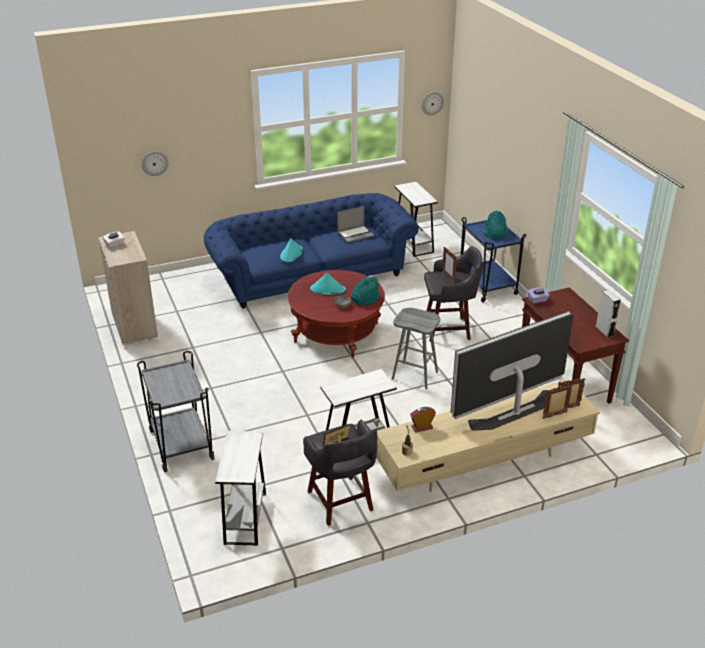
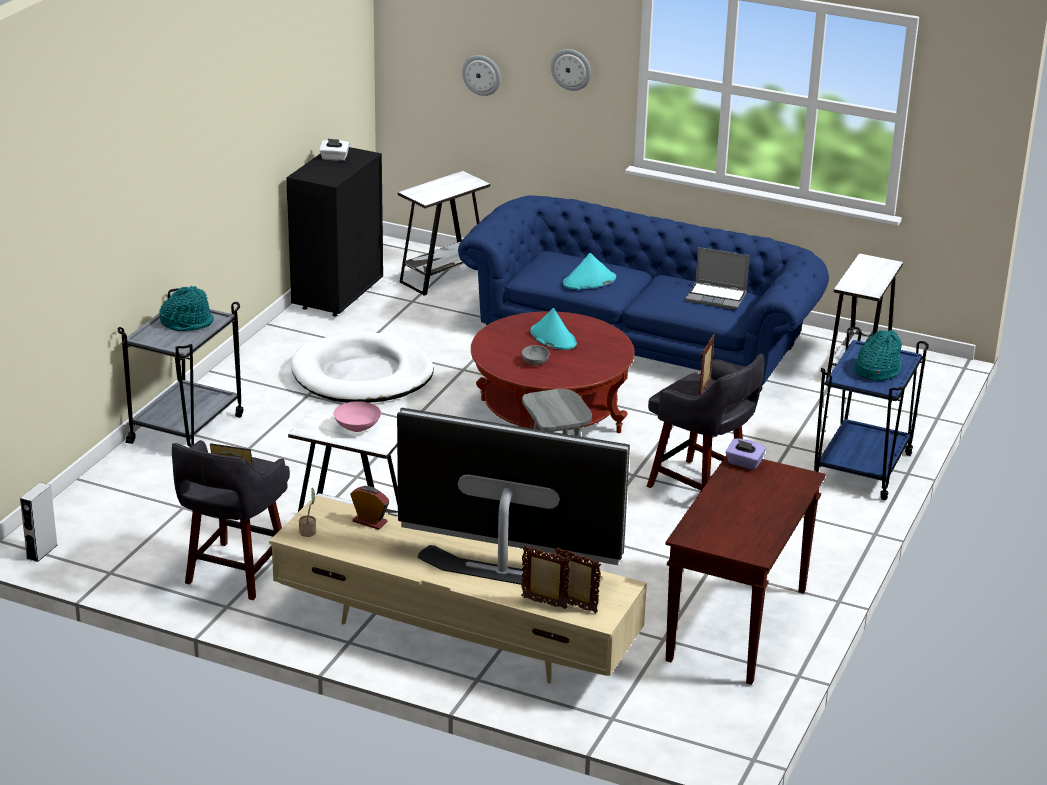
camera: 45 degrees right, 5 degrees down
beige cabinet [98,231,158,345] -> black cabinet [286,147,383,316]
white side table [215,431,266,546] -> white side table moved to [398,171,490,296]
turquoise hat [351,276,380,305] -> turquoise hat moved to [159,286,214,331]
wall clock [422,92,444,116] -> wall clock moved to [551,49,591,91]
grey speaker [596,290,621,338] -> grey speaker moved to [20,482,57,562]
none -> white dog bed [291,332,434,403]
none -> pink bowl [334,401,381,432]

